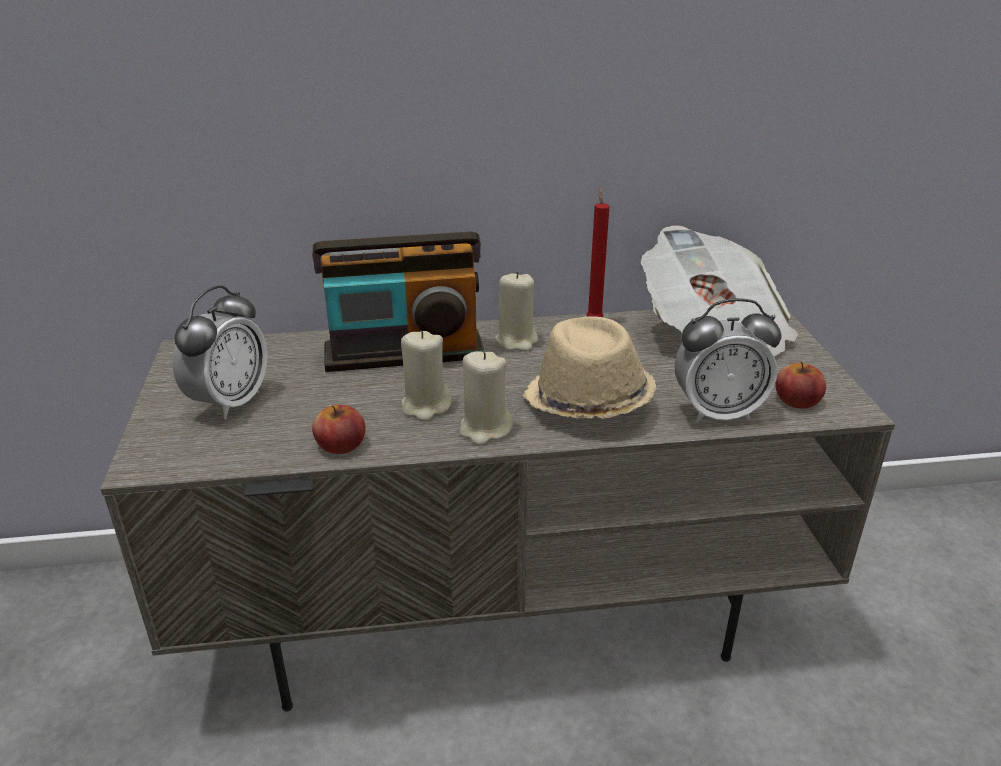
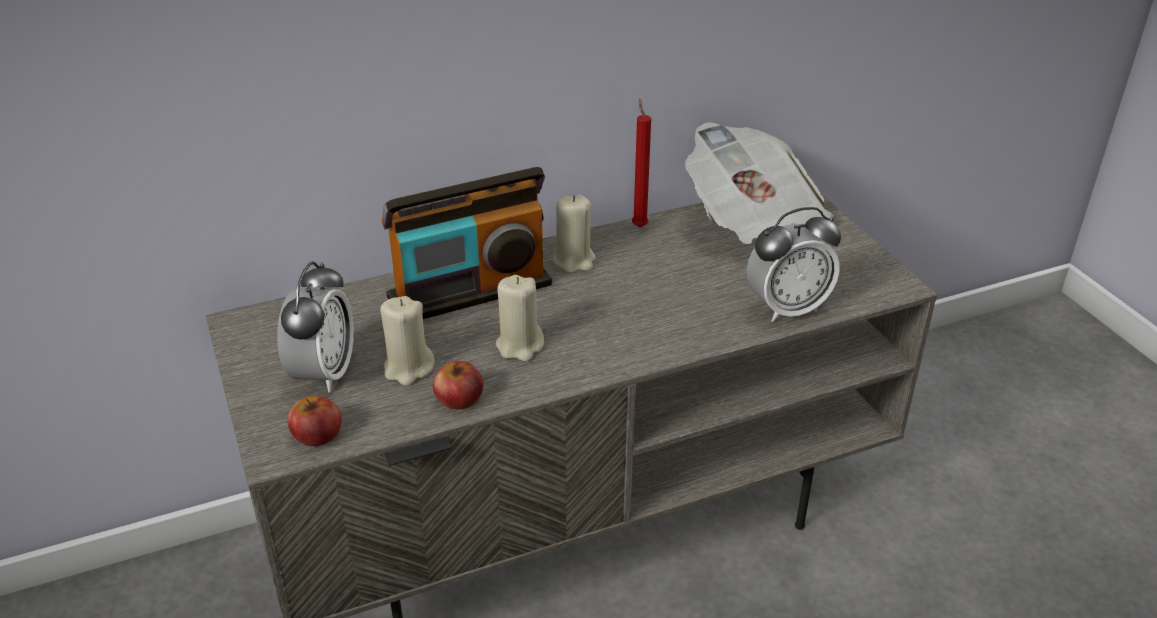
camera: 15 degrees left, 5 degrees up
beige candle [459,351,513,445] -> beige candle moved to [380,296,435,386]
beige hat [523,316,656,419] -> none
apple [775,362,826,409] -> apple moved to [287,396,342,446]

